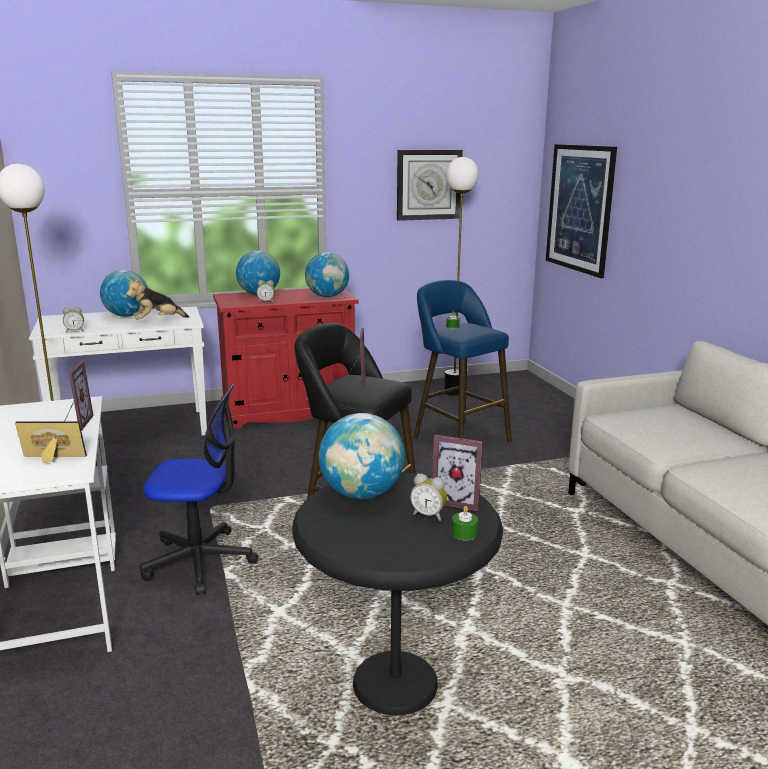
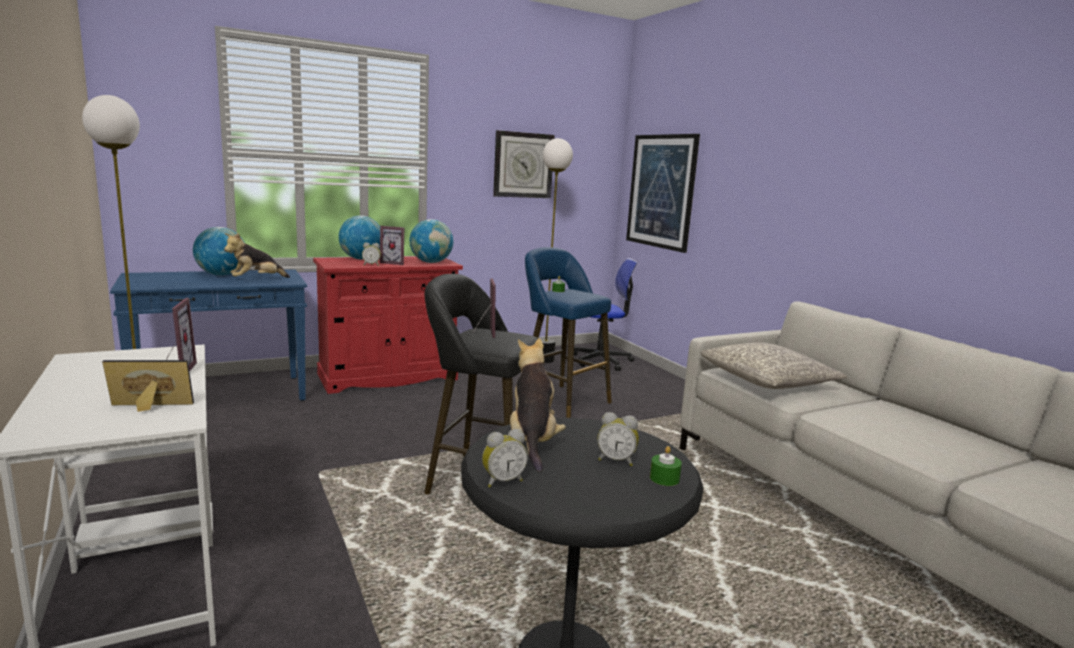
camera: 10 degrees left, 5 degrees down
white console table [29,306,207,436] -> blue console table [110,269,307,401]
alarm clock [63,307,84,333] -> alarm clock moved to [482,429,528,487]
office chair [140,384,259,595] -> office chair moved to [574,258,637,371]
globe [319,413,405,500] -> plush toy [510,338,566,472]
picture frame [432,435,483,511] -> picture frame moved to [380,226,404,265]
none -> grey pillow [701,342,847,389]

